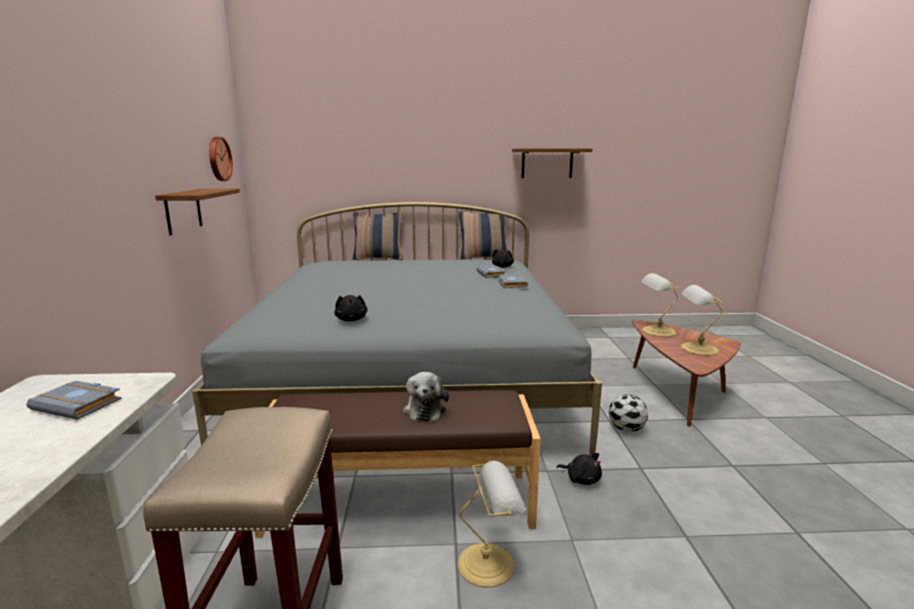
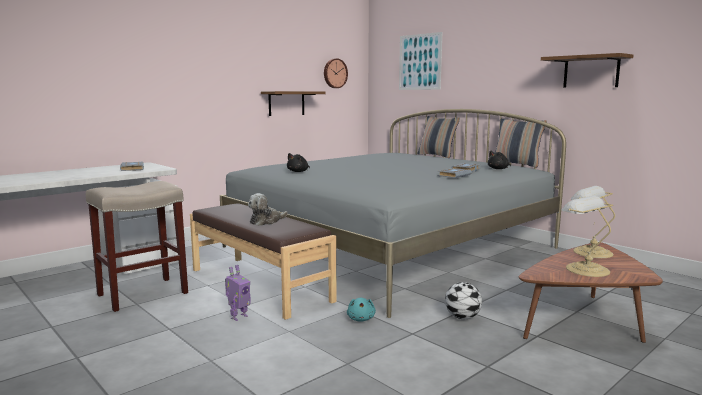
camera: 50 degrees right, 5 degrees down
table lamp [458,461,526,587] -> toy robot [225,265,251,321]
black plush toy [557,453,602,485] -> turquoise plush toy [347,298,376,322]
none -> picture [399,32,442,90]

